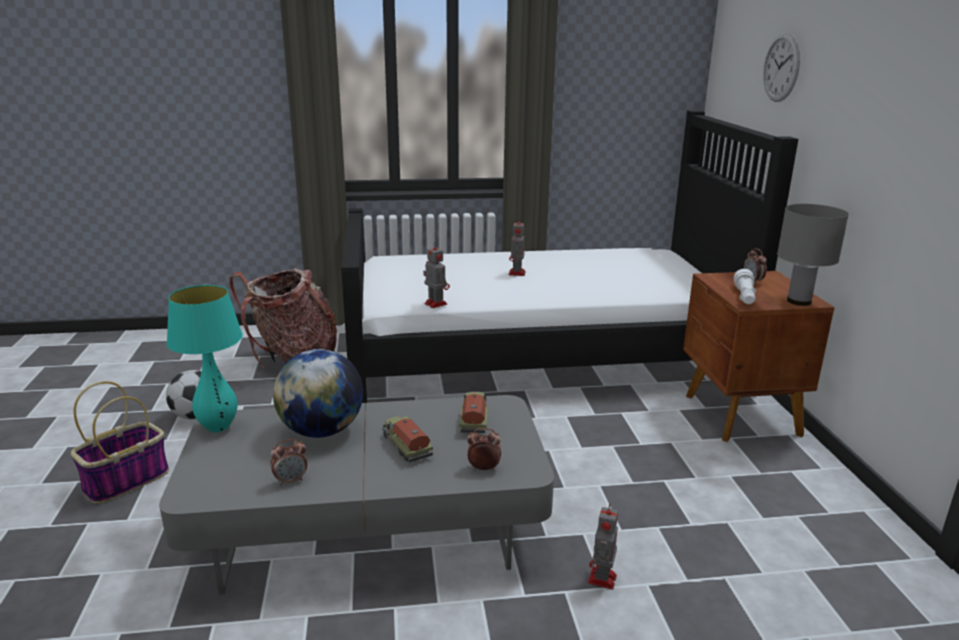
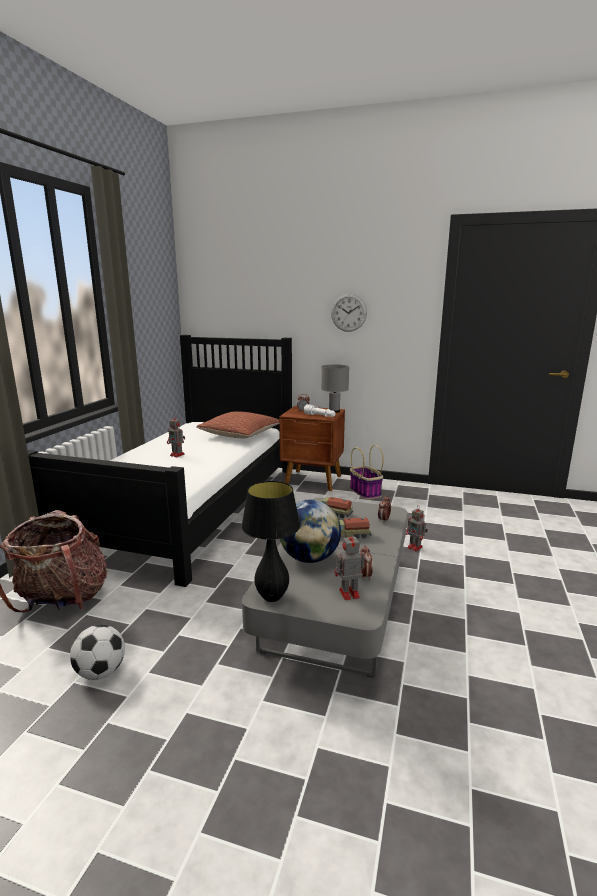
camera: 65 degrees left, 5 degrees down
basket [71,381,169,504] -> basket moved to [350,445,384,499]
turquoise table lamp [167,285,243,432] -> black table lamp [241,481,300,602]
toy robot [423,242,450,308] -> toy robot moved to [335,531,365,600]
wall clock [763,32,800,102] -> wall clock moved to [331,294,367,332]
none -> pillow [196,411,279,438]

